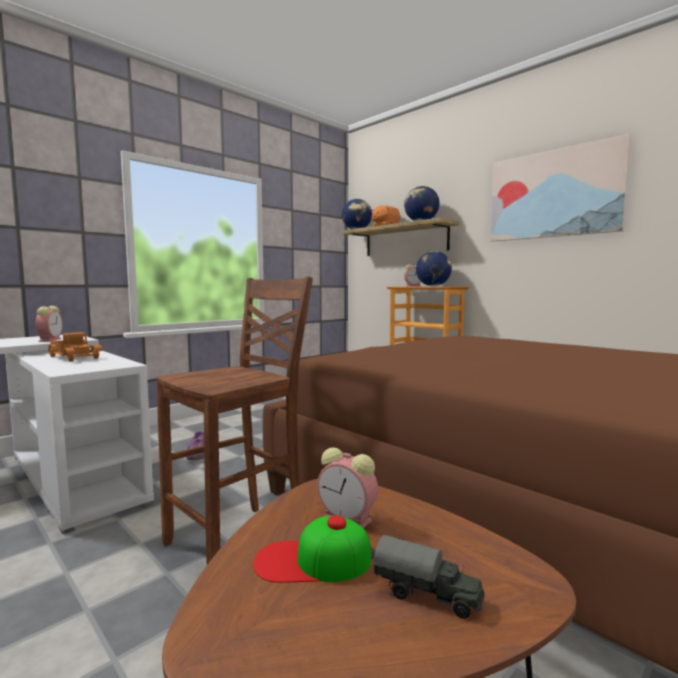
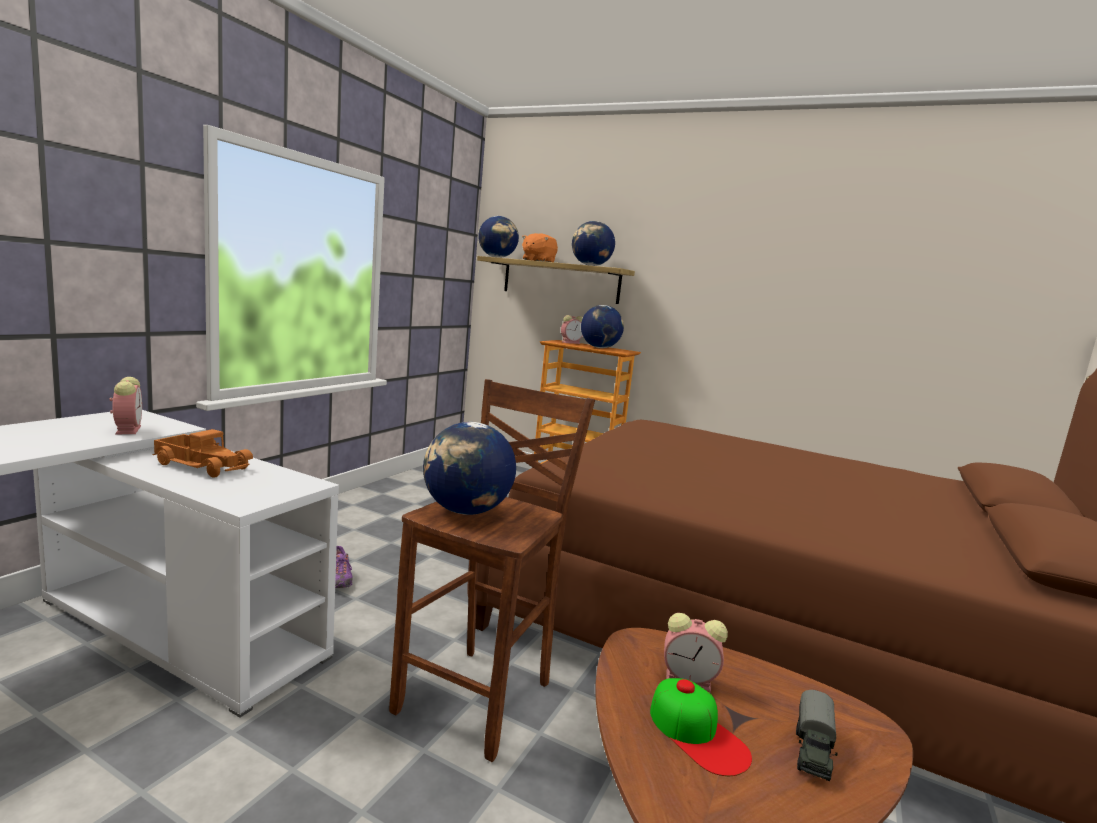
camera: 20 degrees left, 5 degrees up
cap [253,516,371,583] -> cap turned 105 degrees counterclockwise [650,678,752,776]
toy truck [373,535,485,619] -> toy truck turned 105 degrees clockwise [796,690,838,781]
picture [490,134,631,242] -> none
none -> globe [423,422,516,515]

